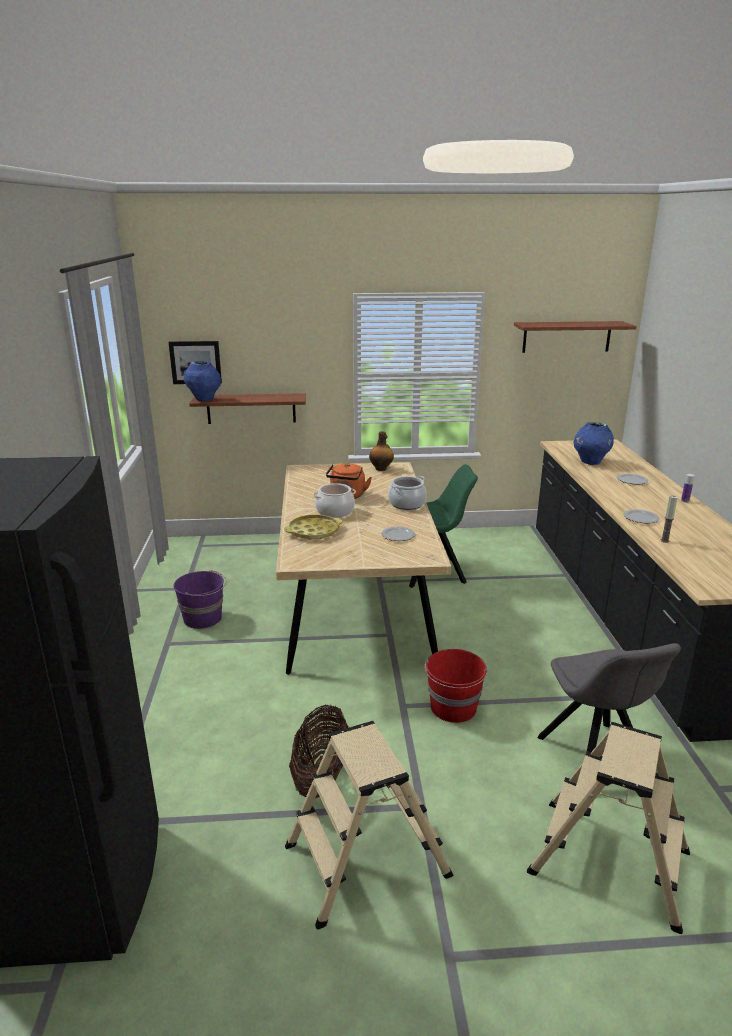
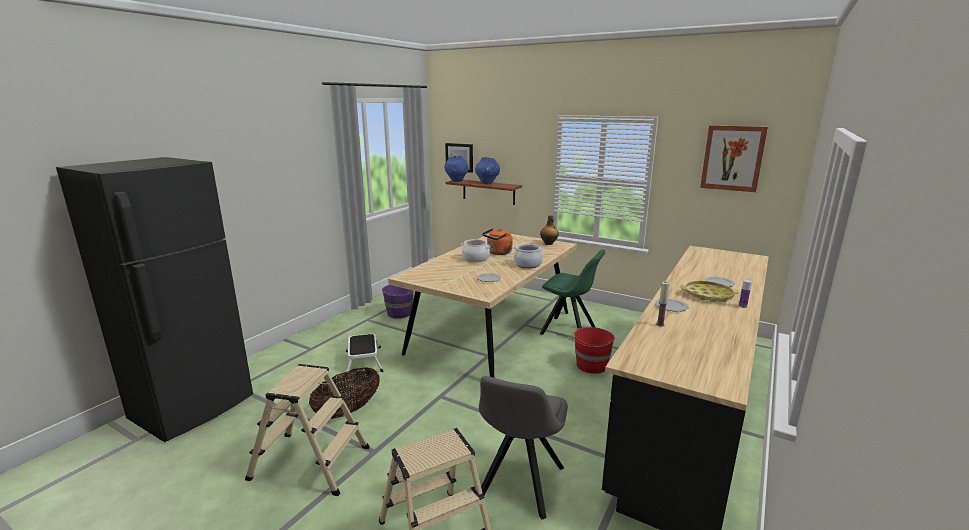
camera: 35 degrees right, 5 degrees down
yellow tray [284,514,342,540] -> yellow tray moved to [680,281,739,302]
red bucket [424,649,487,723] -> red bucket moved to [572,327,615,374]
shelf [514,321,637,353] -> picture [700,125,768,192]
blue vase [574,422,614,465] -> blue vase moved to [475,157,500,184]
none -> black step ladder [345,334,384,377]

